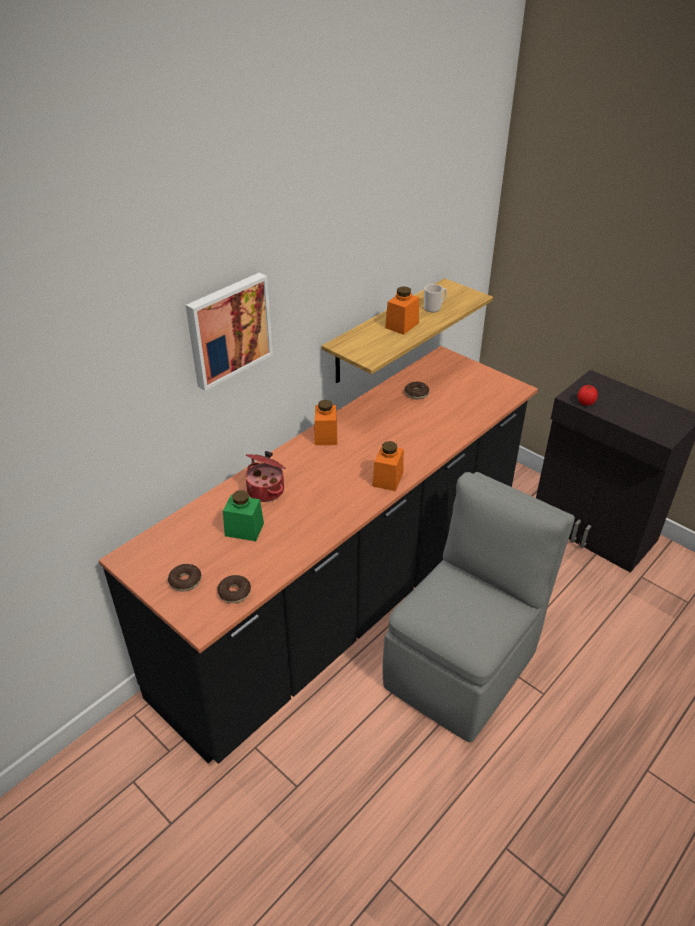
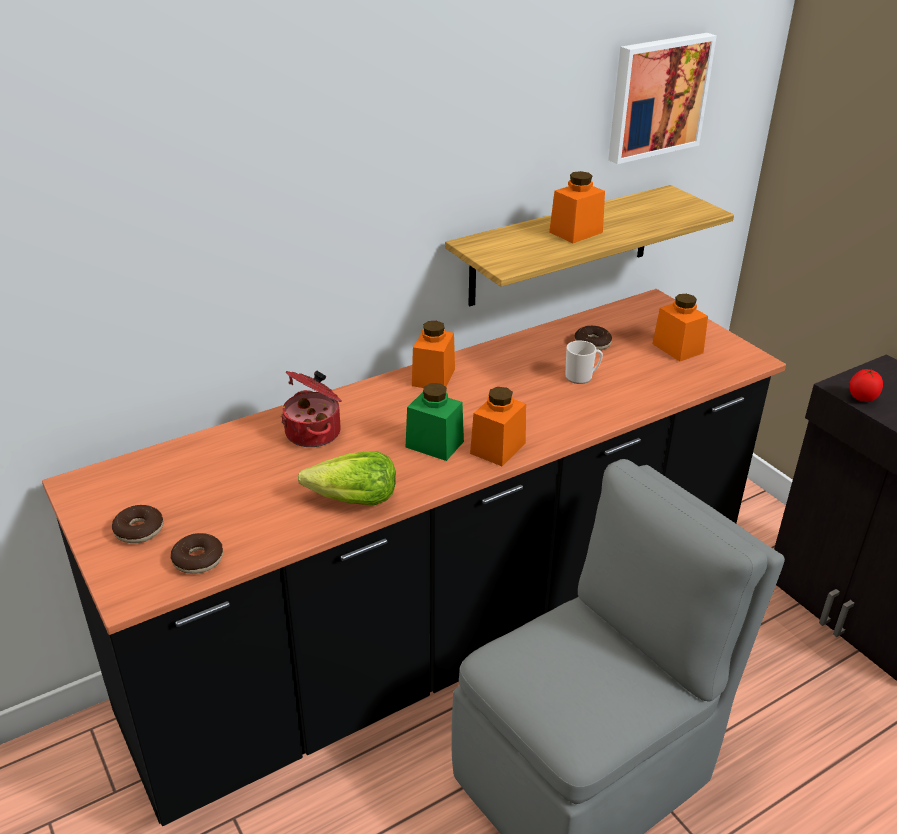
camera: 15 degrees right, 5 degrees down
picture [186,273,273,391] -> picture moved to [608,33,717,164]
green jar [223,490,264,541] -> green jar moved to [406,383,464,461]
mug [424,284,447,312] -> mug moved to [565,341,603,384]
none -> lettuce [298,451,396,506]
none -> orange jar [652,294,708,361]

